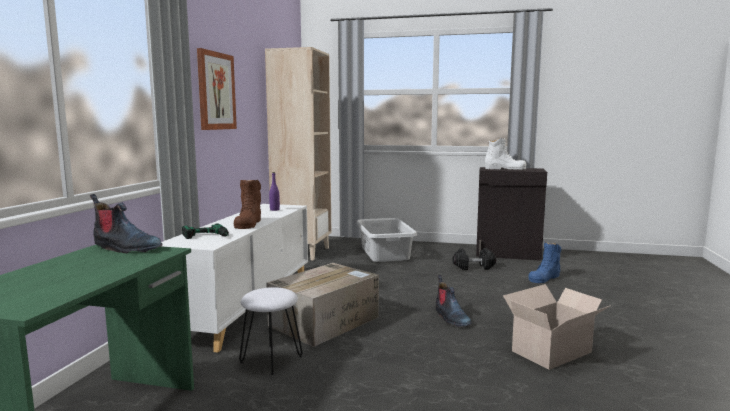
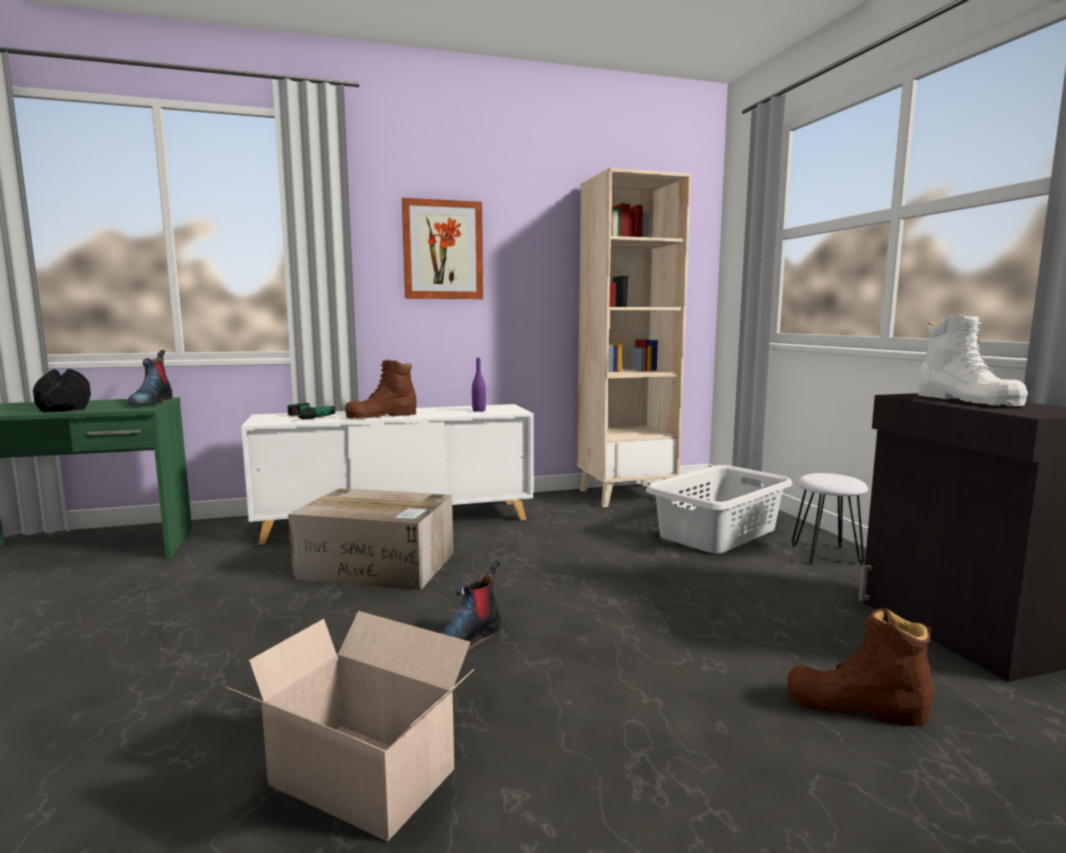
camera: 60 degrees right, 0 degrees up
white stool [239,287,303,375] -> white stool moved to [792,473,868,565]
black dumbbell [453,248,496,270] -> black dumbbell moved to [33,369,91,412]
blue boot [528,242,561,283] -> brown boot [787,608,934,727]

